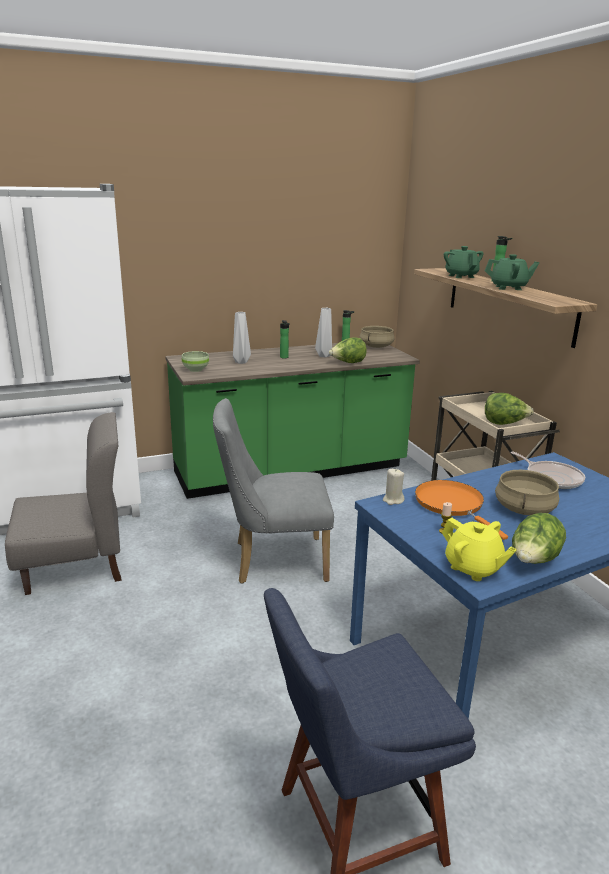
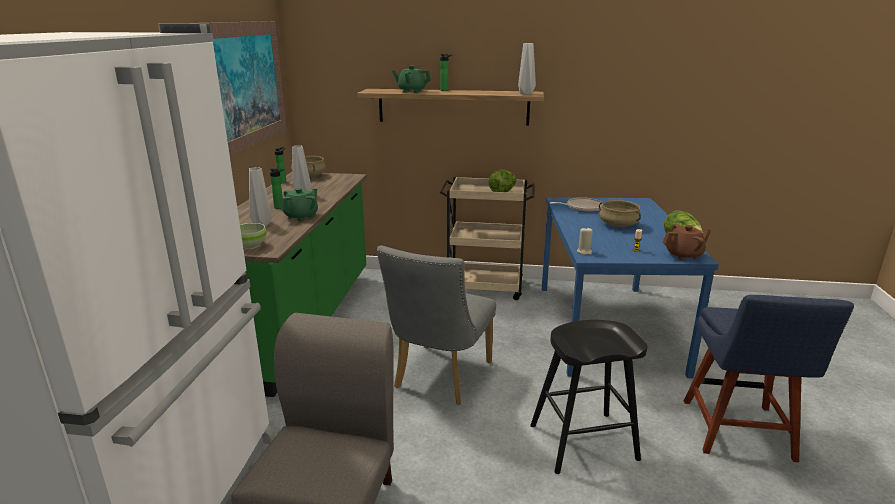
camera: 60 degrees left, 0 degrees up
lettuce [329,337,367,363] -> none
orange frying pan [415,480,508,540] -> none
yellow teapot [442,518,517,581] -> brown teapot [663,224,711,261]
green teapot [485,254,540,290] -> green teapot moved to [280,188,318,221]
none -> picture [190,21,287,156]
none -> grey vase [518,43,536,95]
none -> black stool [530,320,647,474]

